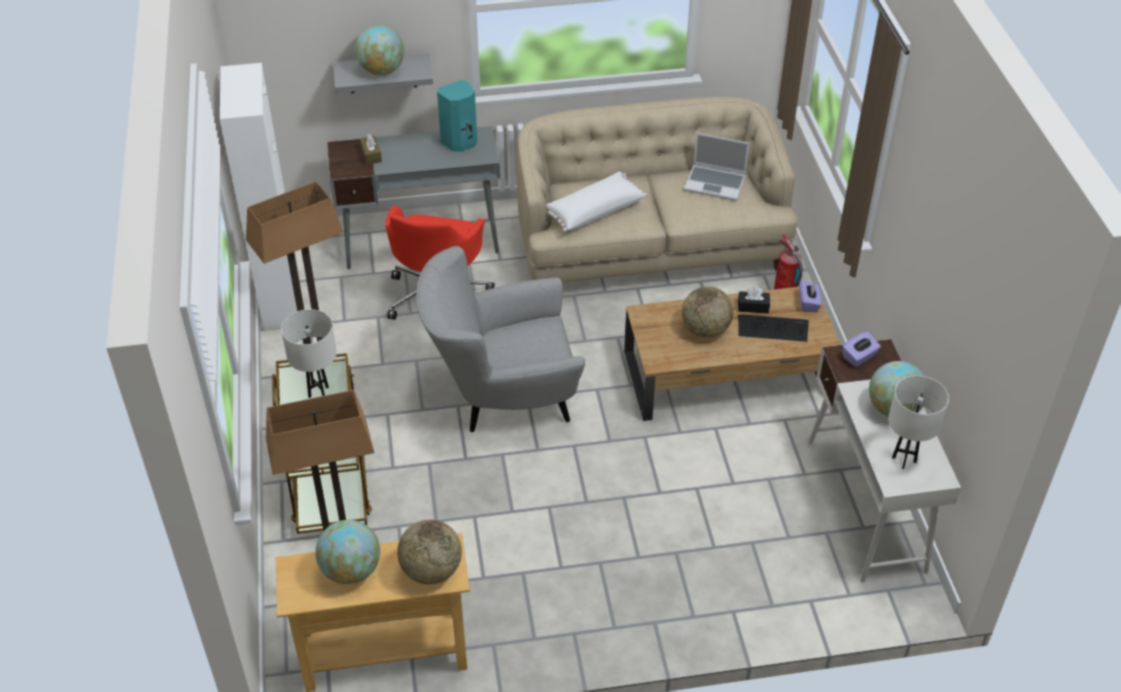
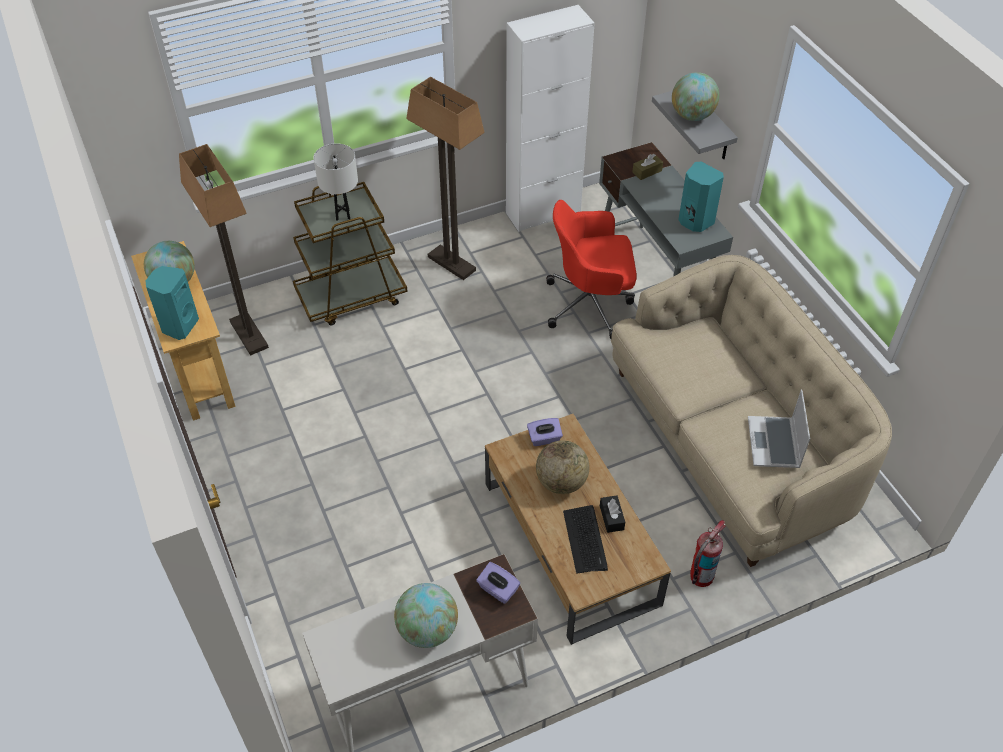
camera: 75 degrees right, 5 degrees up
globe [397,520,462,585] -> turquoise speaker [146,266,199,340]
grey armchair [416,246,585,432] -> none
white pillow [547,172,647,232] -> none
purple tissue box [799,281,822,312] -> purple tissue box moved to [527,418,563,446]
white table lamp [888,376,949,469] -> none

